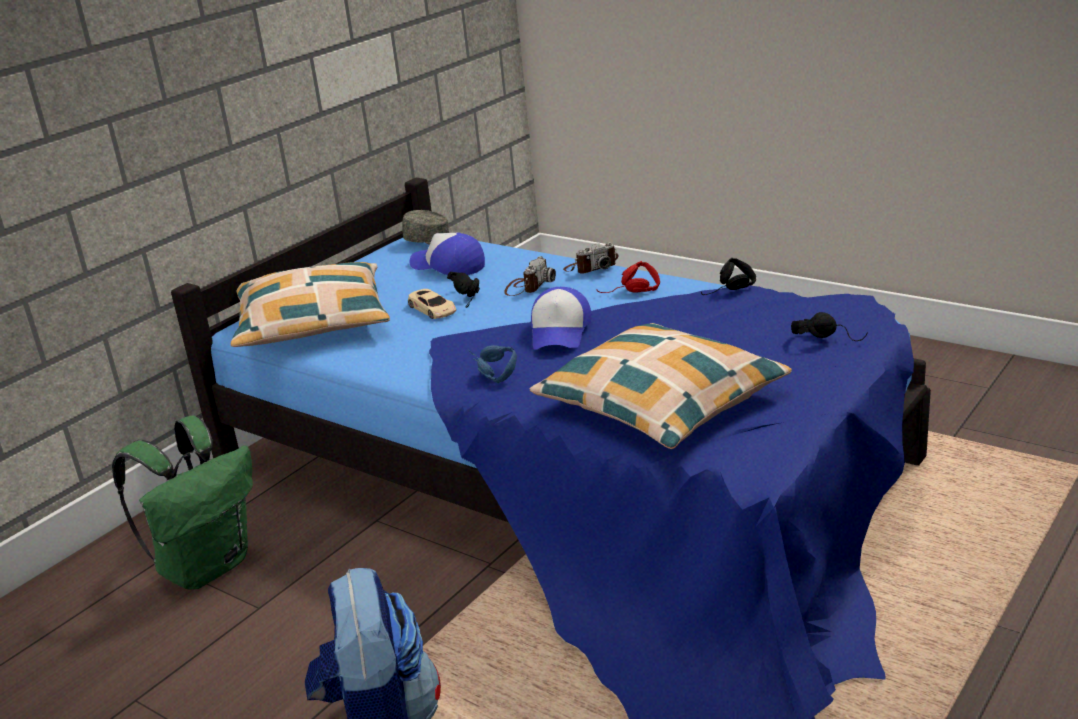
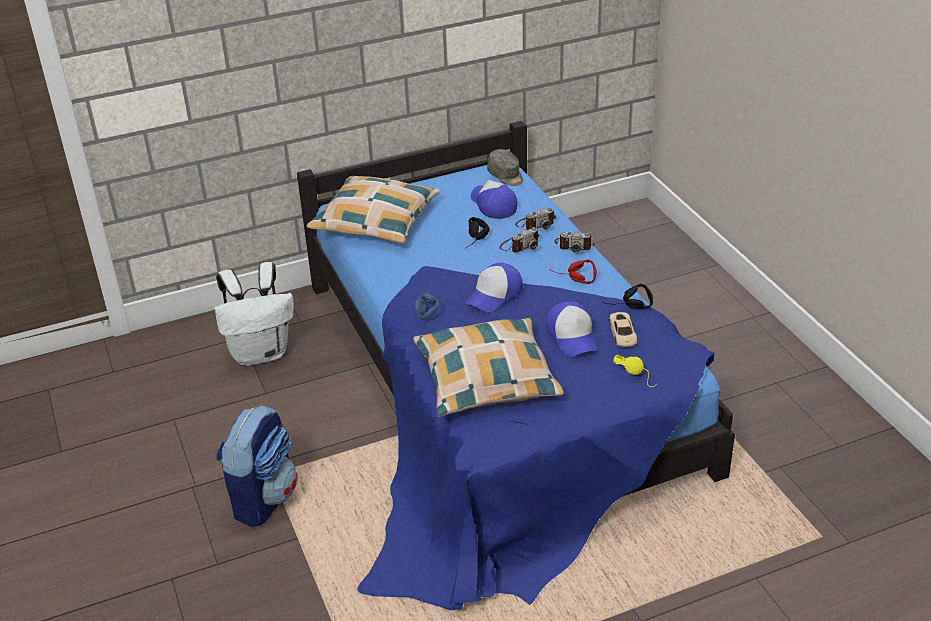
camera: 30 degrees right, 10 degrees up
green backpack [112,415,253,590] -> white backpack [214,262,294,366]
beige toy car [408,289,456,319] -> beige toy car moved to [609,312,637,347]
black headphones [791,312,868,341] -> yellow headphones [613,355,657,387]
none -> camera [515,208,556,230]
none -> cap [546,301,597,356]

